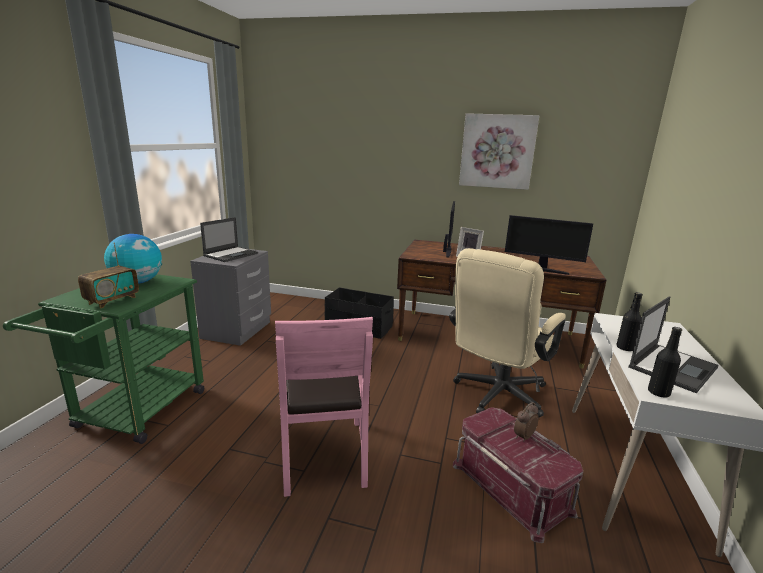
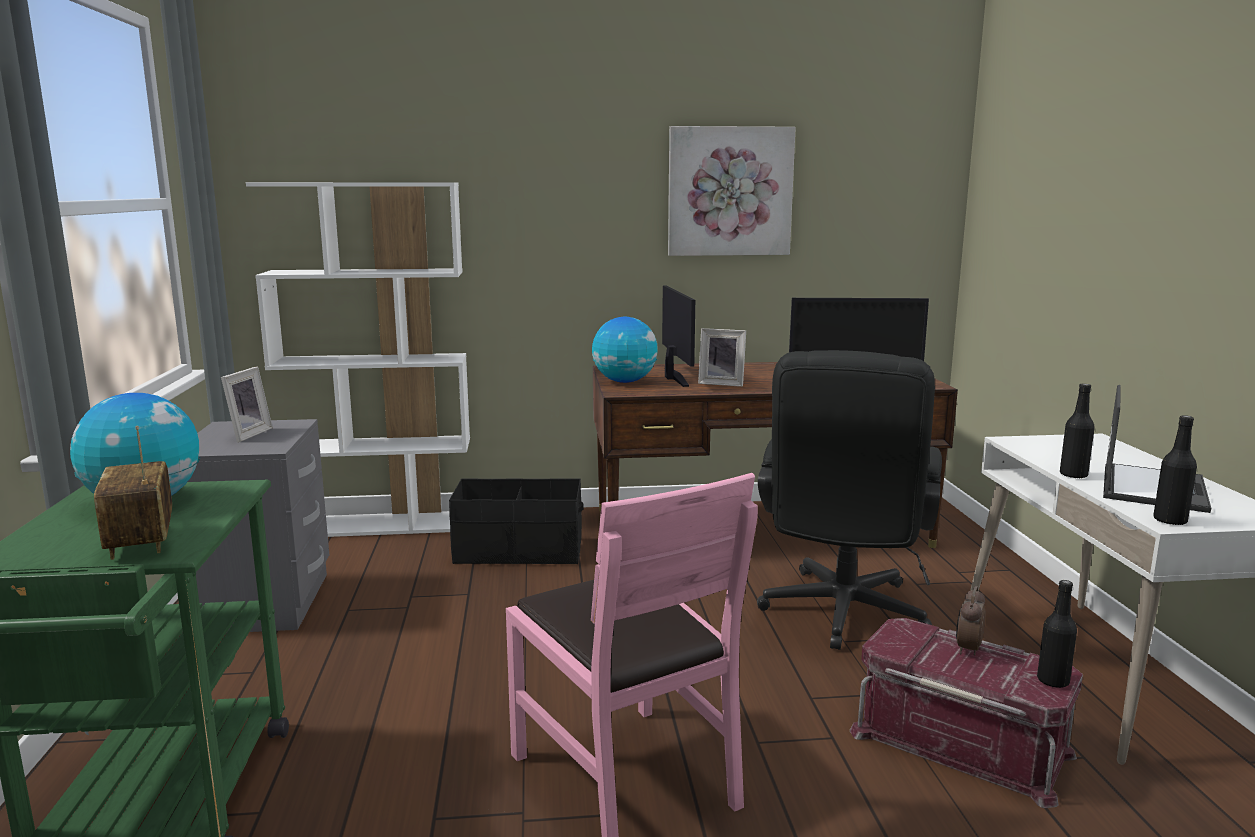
camera: 20 degrees left, 5 degrees down
radio [78,243,139,309] -> radio turned 150 degrees clockwise [94,426,172,560]
laptop [200,217,258,262] -> picture frame [221,366,273,442]
beige office chair [449,248,566,418] -> black office chair [757,350,942,650]
none -> white bookcase [246,182,470,537]
none -> globe [592,317,658,383]
none -> black bottle [1037,580,1077,688]

